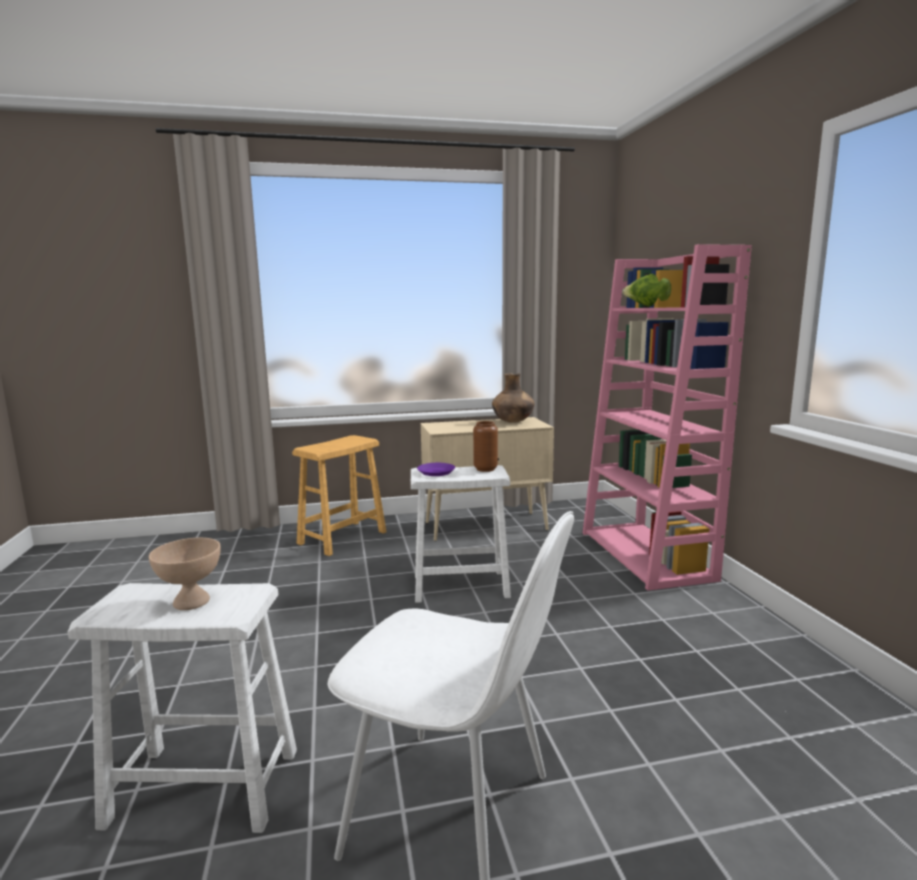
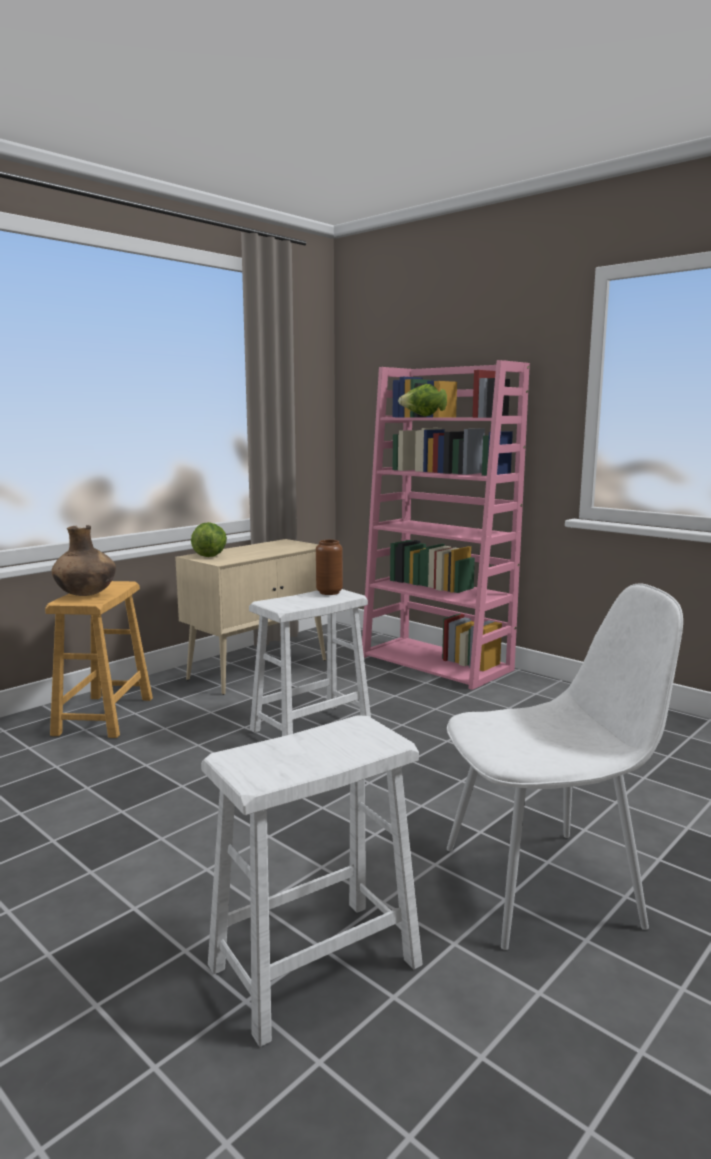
camera: 35 degrees left, 0 degrees up
beige bowl [149,538,221,610] -> none
purple plate [417,463,455,476] -> none
brown vase [492,373,535,423] -> brown vase moved to [51,525,116,596]
none -> lettuce [191,522,227,557]

